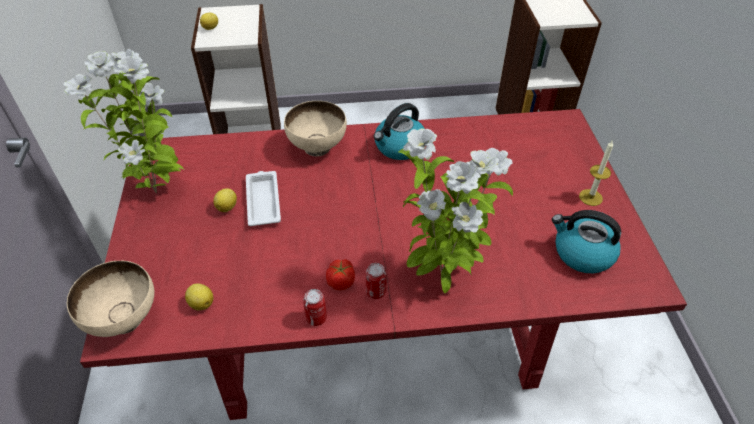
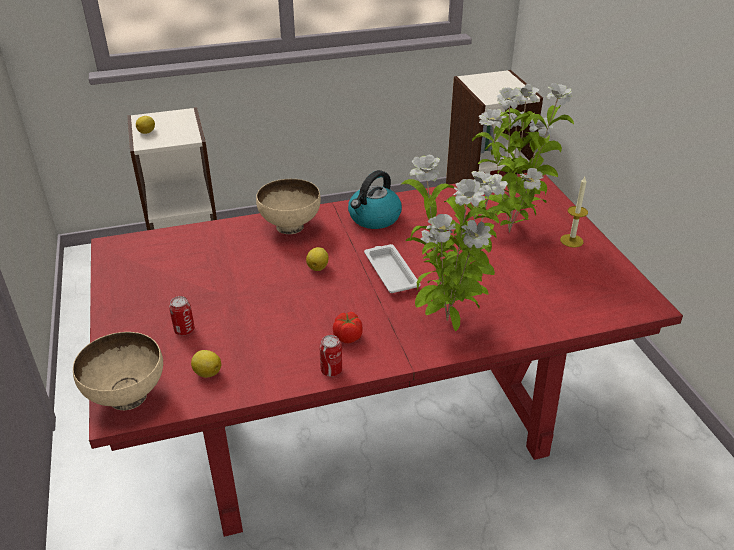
camera: 10 degrees left, 10 degrees down
potted plant [63,49,184,193] -> potted plant moved to [472,83,574,233]
lemon [213,188,237,212] -> lemon moved to [306,247,329,271]
white tray [246,171,281,226] -> white tray moved to [364,244,421,293]
can [366,263,386,299] -> can moved to [169,296,195,335]
kettle [552,210,621,273] -> none

